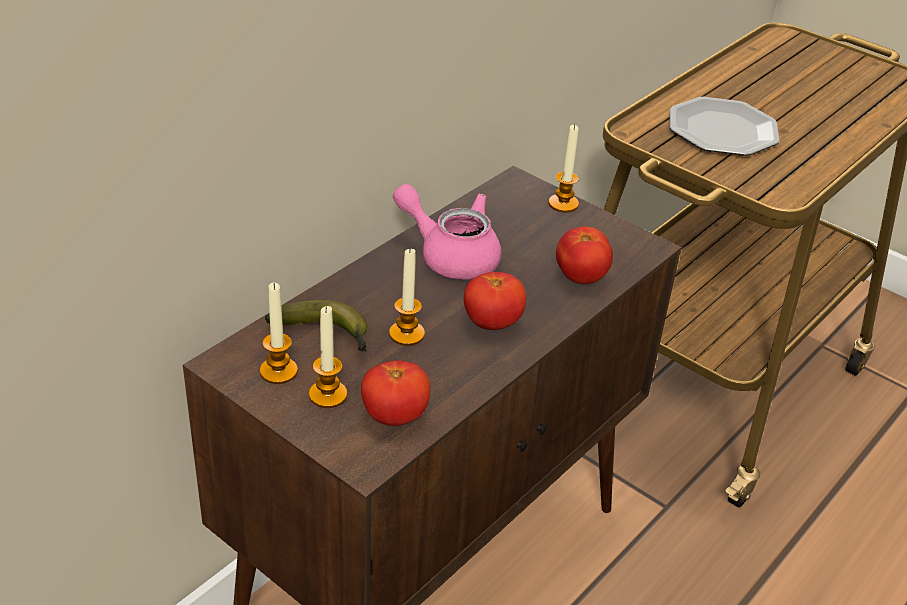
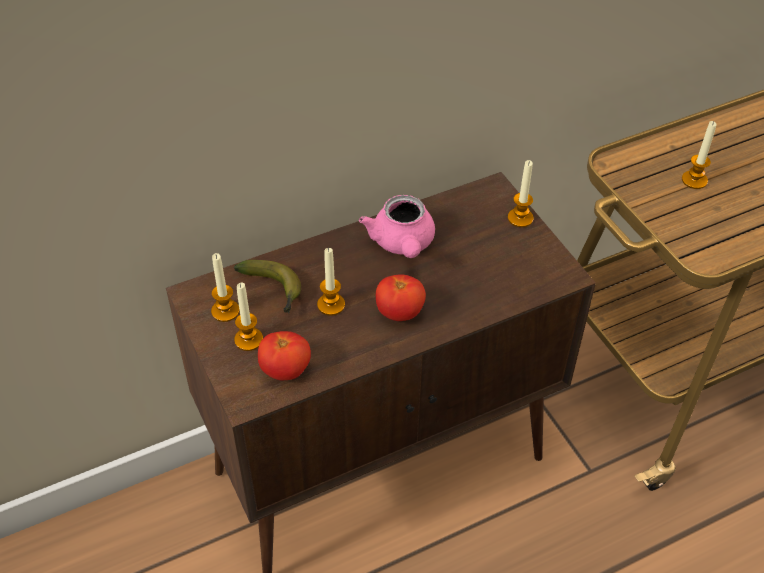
camera: 25 degrees right, 10 degrees up
pink teapot [393,184,501,280] -> pink teapot turned 150 degrees counterclockwise [359,195,435,258]
tomato [556,226,613,284] -> none
plate [670,97,780,156] -> candle [682,121,716,189]

